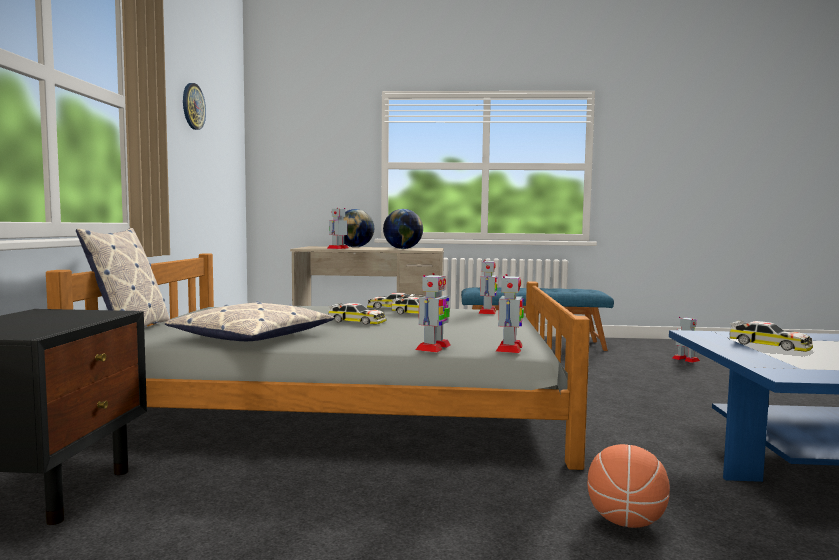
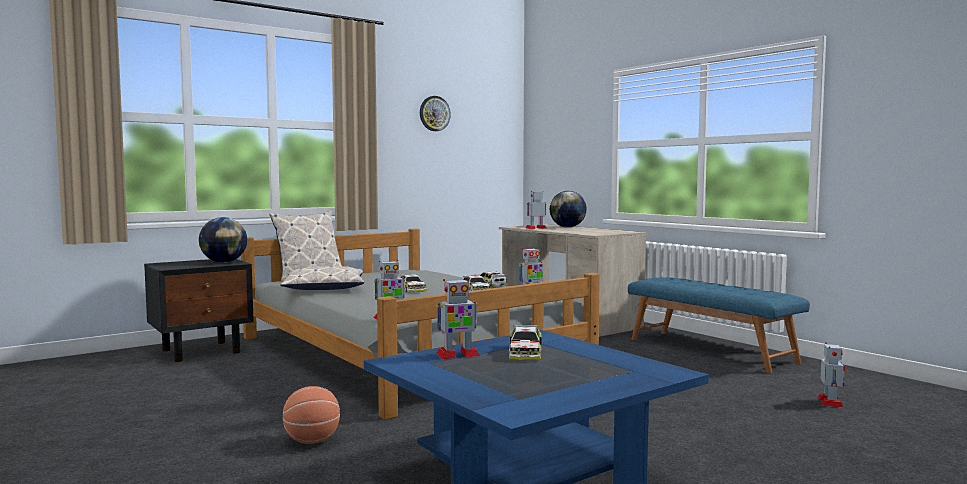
camera: 50 degrees right, 0 degrees up
globe [383,209,423,249] -> globe moved to [199,217,247,263]
toy robot [416,273,451,352] -> toy robot moved to [436,278,480,359]

